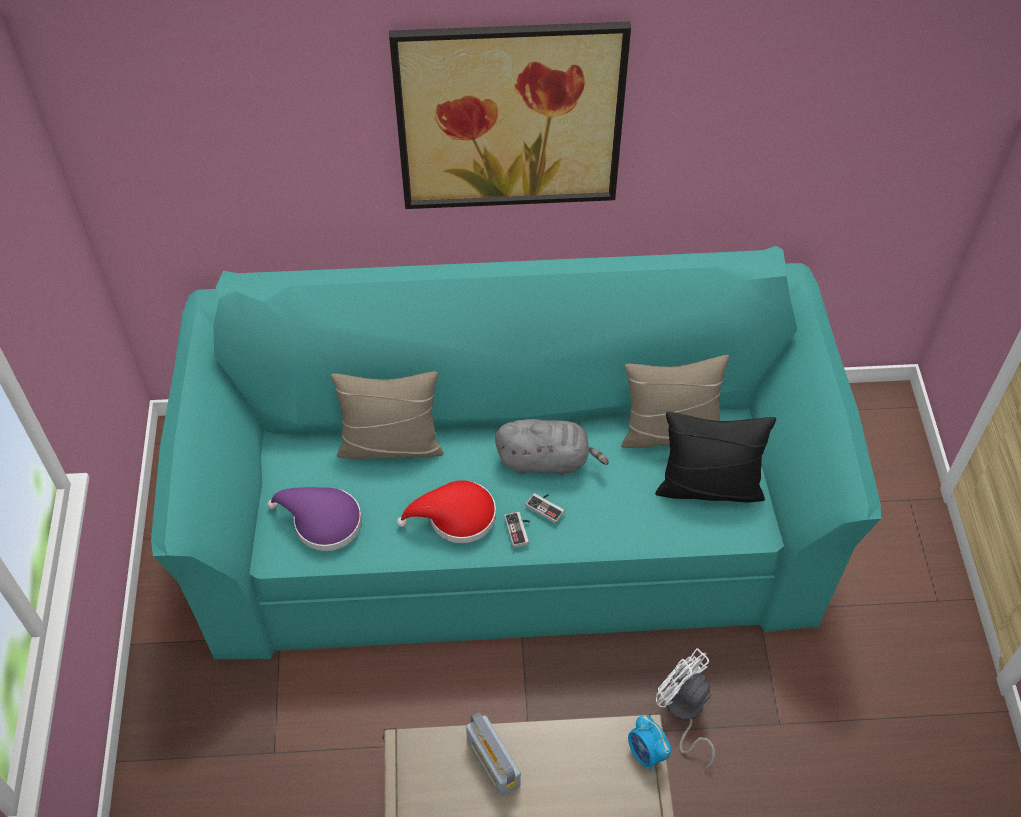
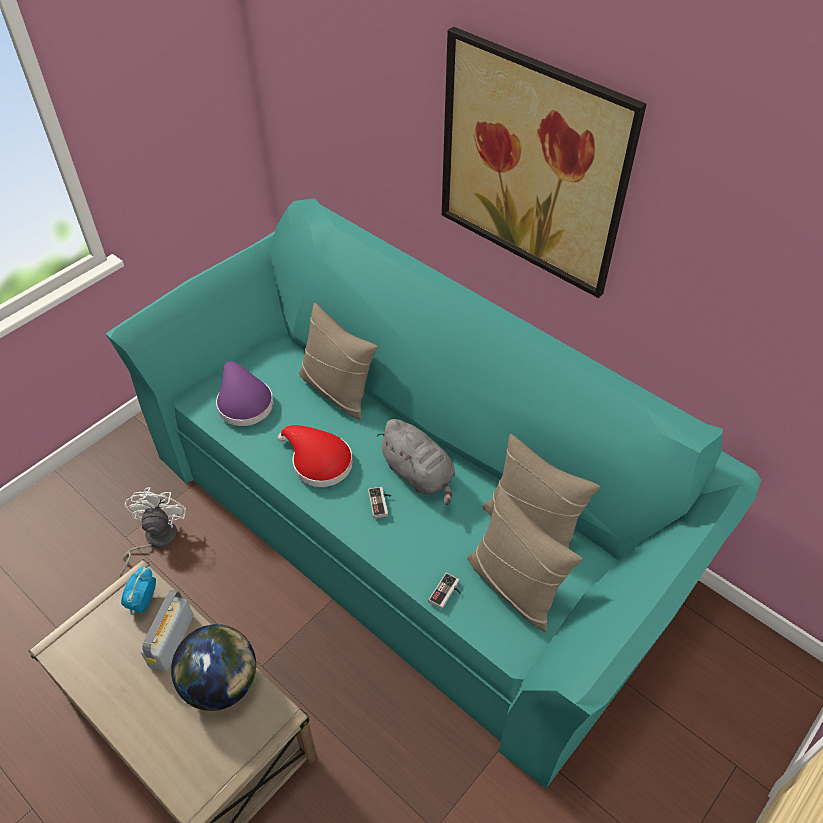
camera: 45 degrees right, 5 degrees down
game controller [504,512,530,548] -> game controller moved to [428,572,461,609]
alarm clock [628,714,672,771] -> alarm clock moved to [121,566,156,615]
black pillow [655,412,776,502] -> beige pillow [467,488,582,632]
white fan [656,648,715,770] -> white fan moved to [120,487,186,577]
none -> globe [171,624,256,711]

